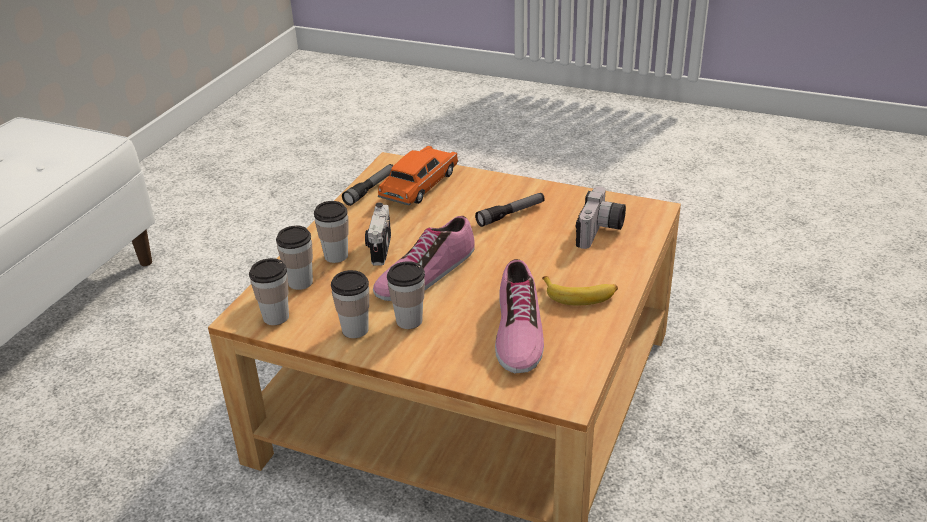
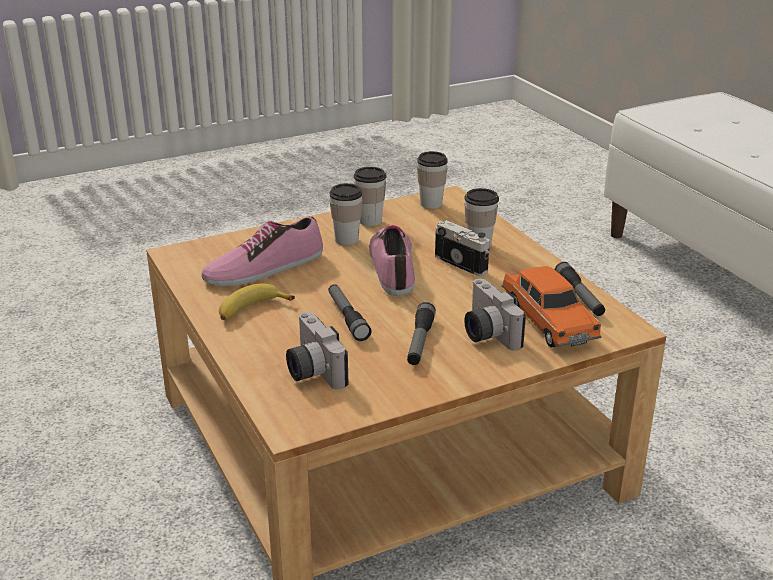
camera: 130 degrees right, 5 degrees down
cup [276,225,313,290] -> none
shoe [495,259,544,373] -> shoe turned 75 degrees counterclockwise [202,217,323,286]
none -> flashlight [328,284,372,341]
none -> camera [464,279,526,351]

